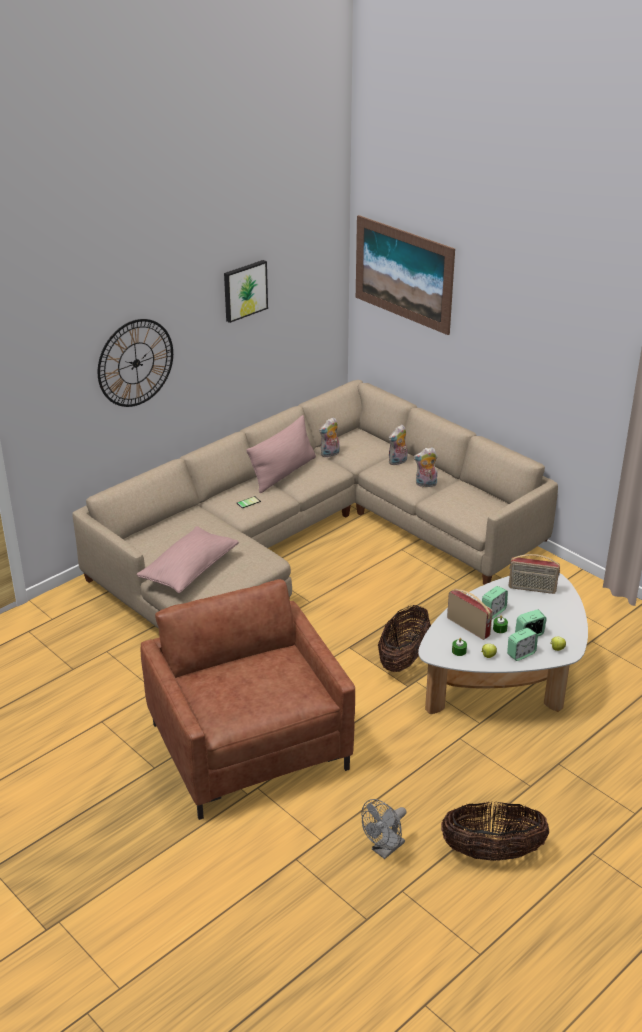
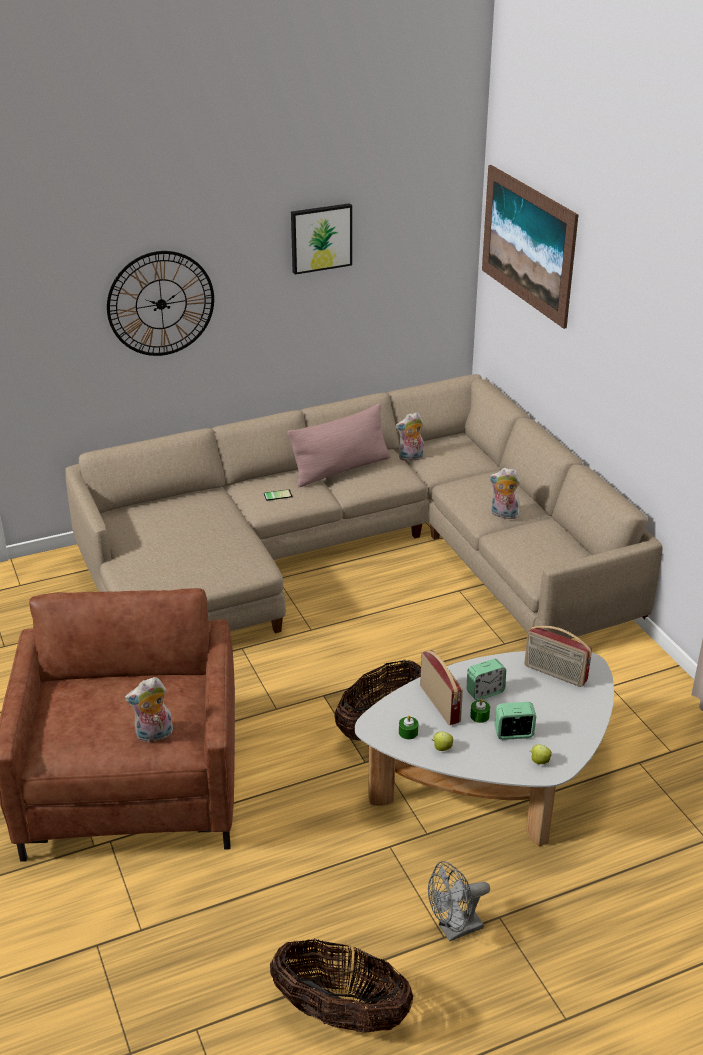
camera: 20 degrees right, 0 degrees up
pink pillow [137,526,239,594] -> none
grey fan [361,799,407,859] -> grey fan moved to [428,861,490,942]
plush toy [389,425,407,465] -> plush toy moved to [125,677,173,742]
alarm clock [507,628,538,661] -> none

